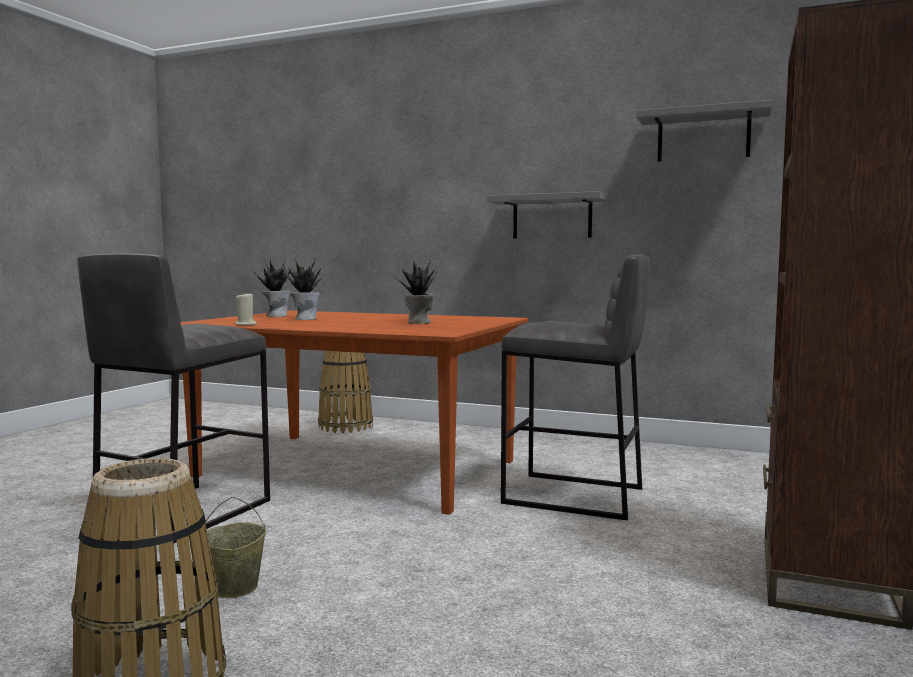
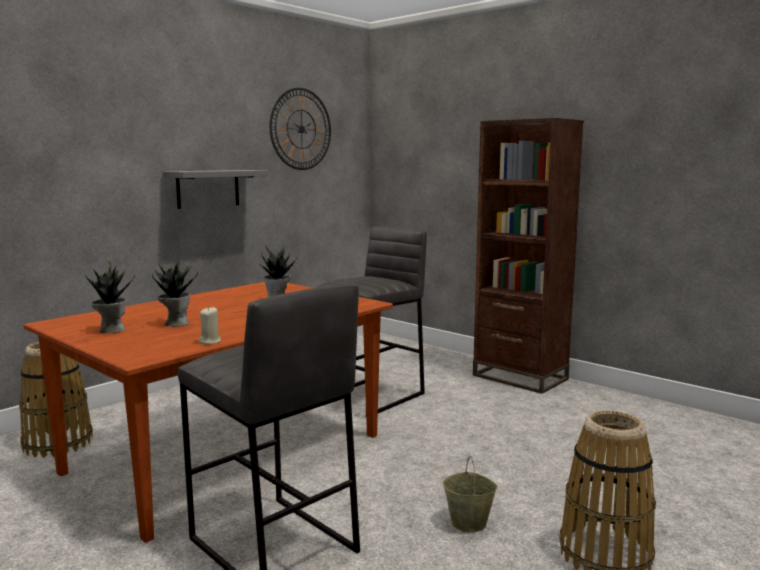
camera: 70 degrees left, 5 degrees up
grey shelf [636,100,772,162] -> wall clock [270,88,331,170]

